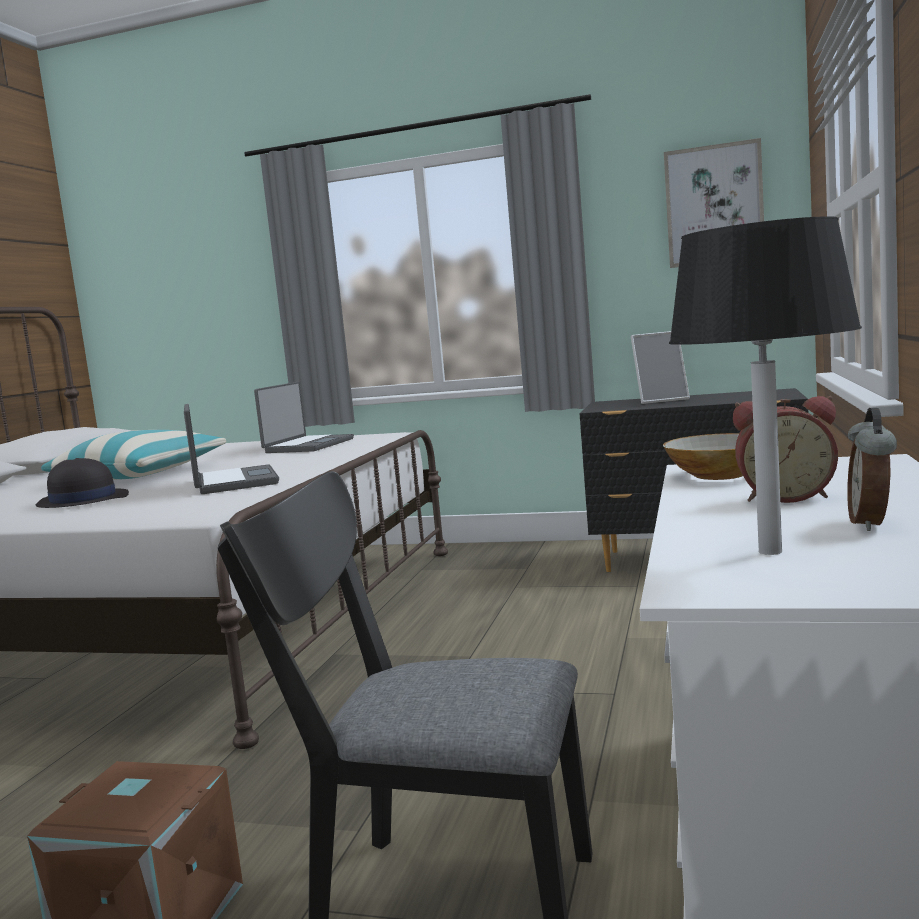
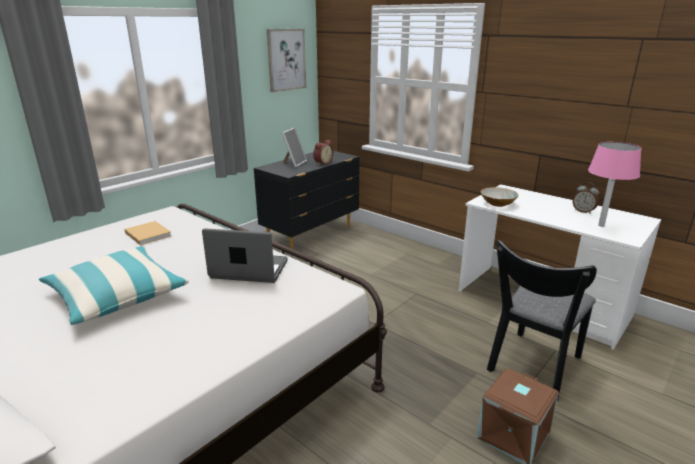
camera: 65 degrees left, 15 degrees up
black hat [36,458,129,508] -> none
laptop [254,382,354,453] -> beige book [124,221,172,245]
black table lamp [669,216,862,555] -> pink table lamp [588,142,642,227]
alarm clock [733,396,838,503] -> alarm clock moved to [313,140,334,165]

